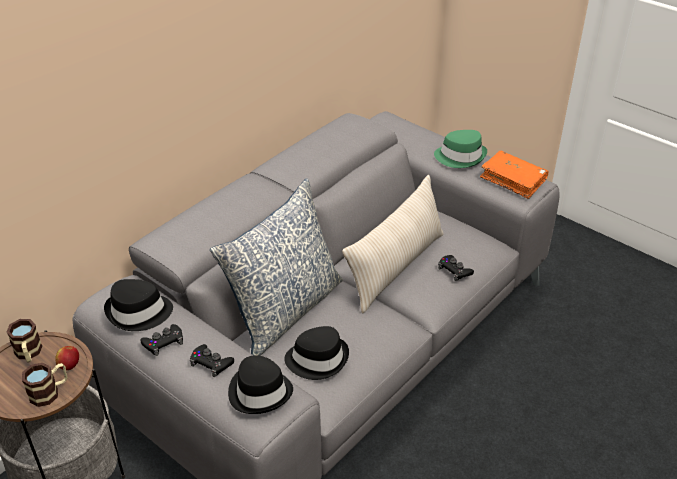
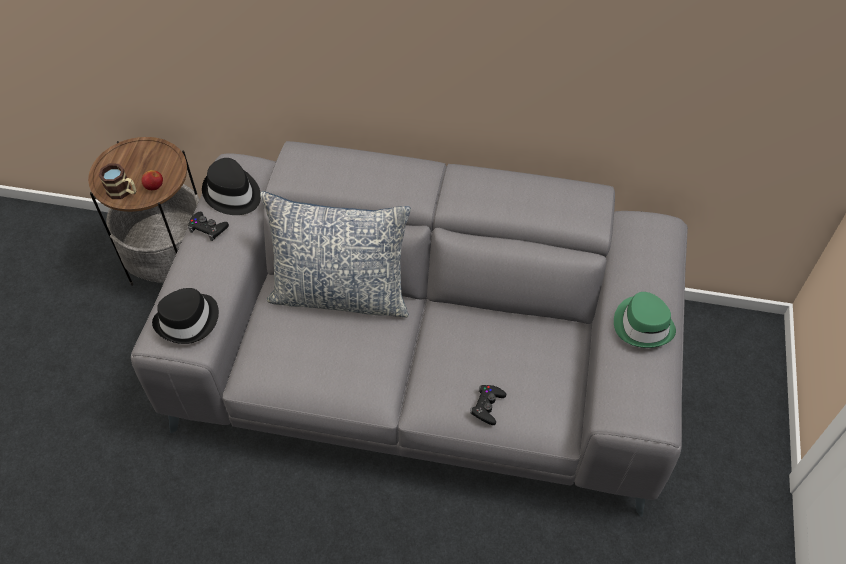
camera: 60 degrees right, 15 degrees up
mug [6,319,43,362] -> none
black game controller [190,344,234,377] -> none
black hat [284,326,349,380] -> none
beige pillow [342,175,444,313] -> none
orange book [480,151,548,199] -> none

